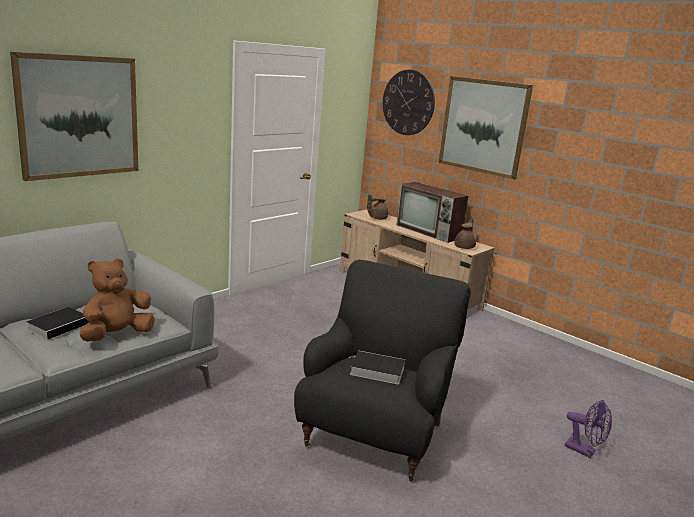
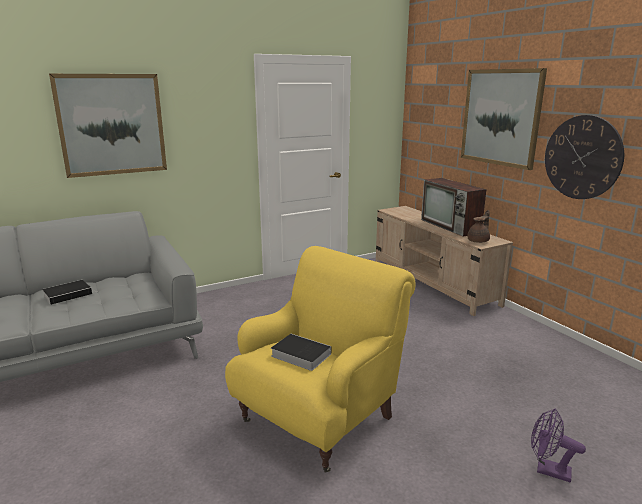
camera: 20 degrees right, 0 degrees up
brown plush toy [80,258,155,342] -> none
black armchair [294,260,471,481] -> yellow armchair [225,246,416,473]
brown teapot [367,194,388,219] -> none
wall clock [383,70,435,135] -> wall clock moved to [545,115,624,199]
purple fan [565,400,612,458] -> purple fan turned 150 degrees clockwise [531,409,586,482]

